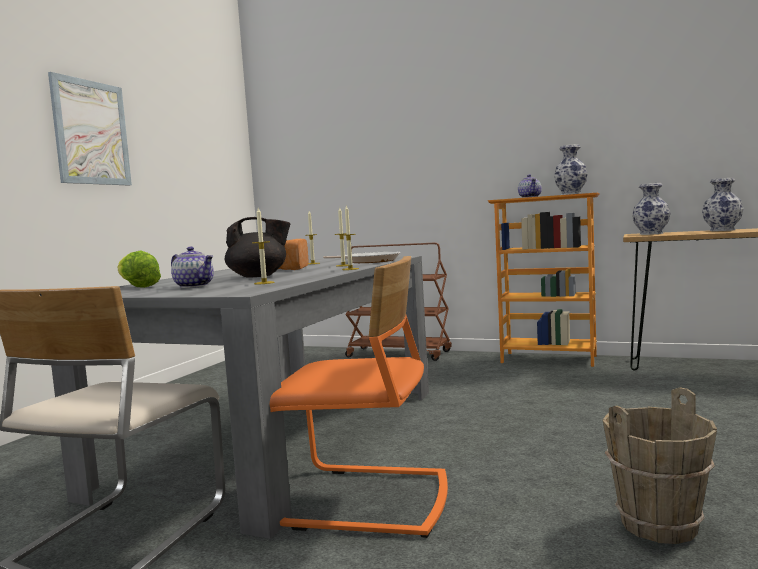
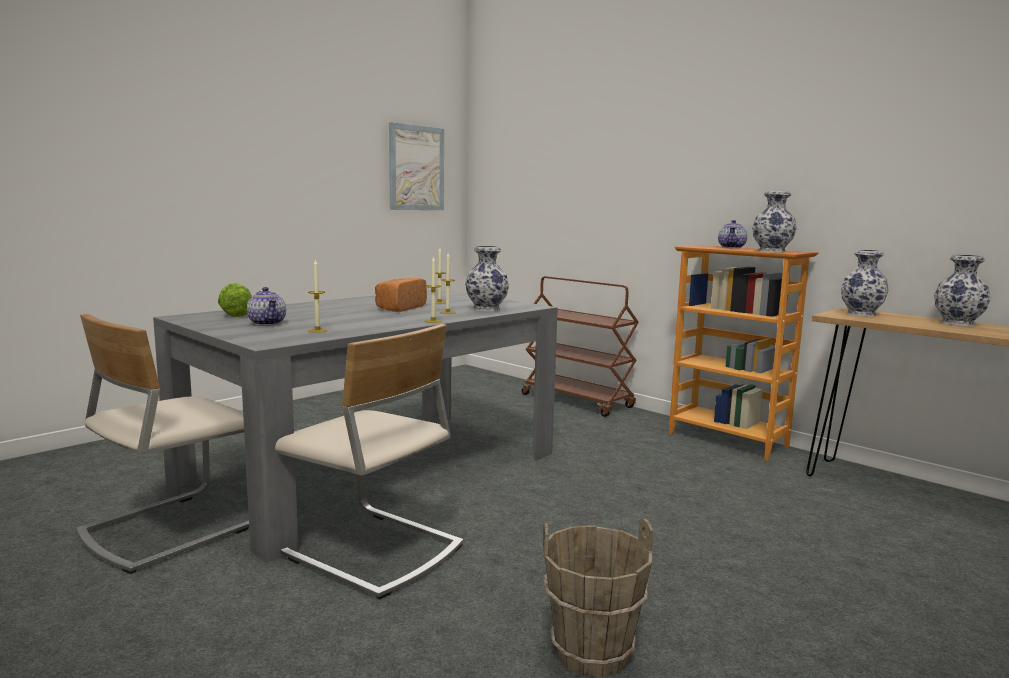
camera: 20 degrees right, 5 degrees up
picture [48,72,132,185] -> picture moved to [389,122,444,210]
black teapot [225,217,290,278] -> none
orange chair [270,256,448,538] -> beige chair [275,324,463,600]
frying pan [323,251,400,263] -> vase [465,246,509,311]

